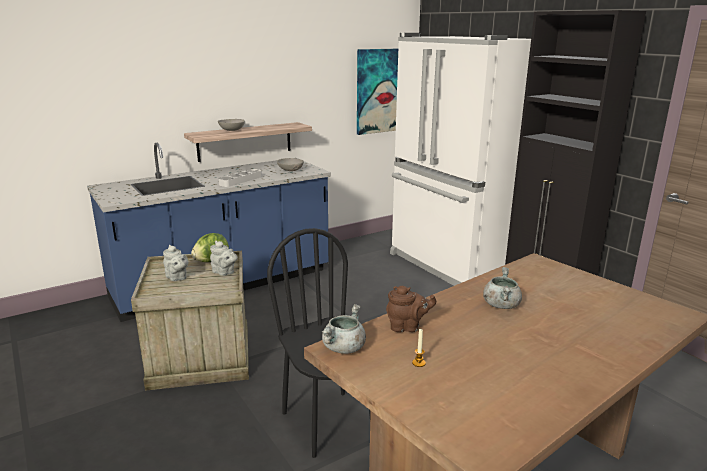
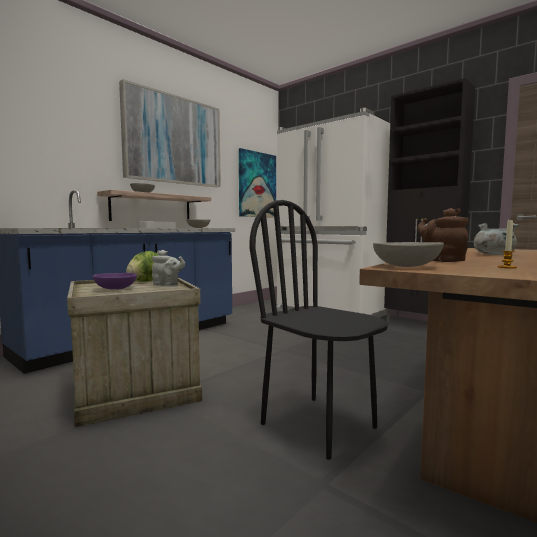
camera: 15 degrees left, 15 degrees down
grey teapot [163,245,188,281] -> purple bowl [93,273,137,290]
grey cooking pot [322,304,366,354] -> grey bowl [373,242,444,267]
brown teapot [386,286,436,332] -> brown teapot turned 105 degrees counterclockwise [417,208,468,262]
none -> picture [119,79,221,187]

